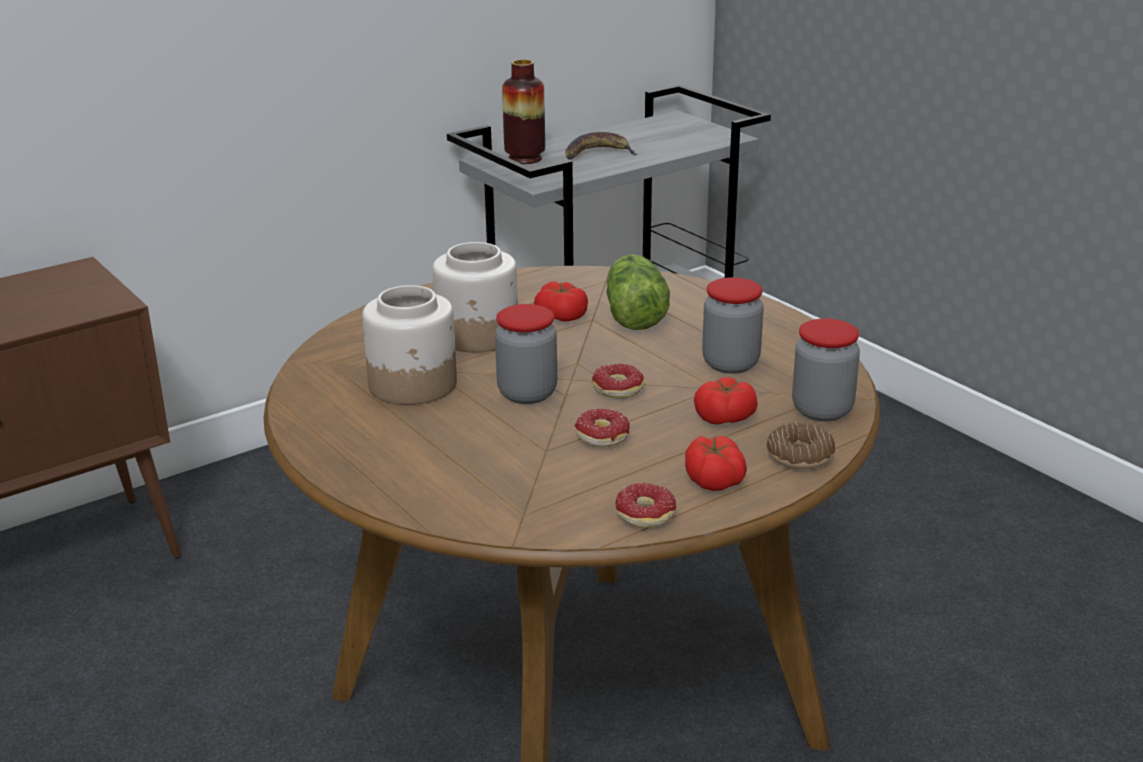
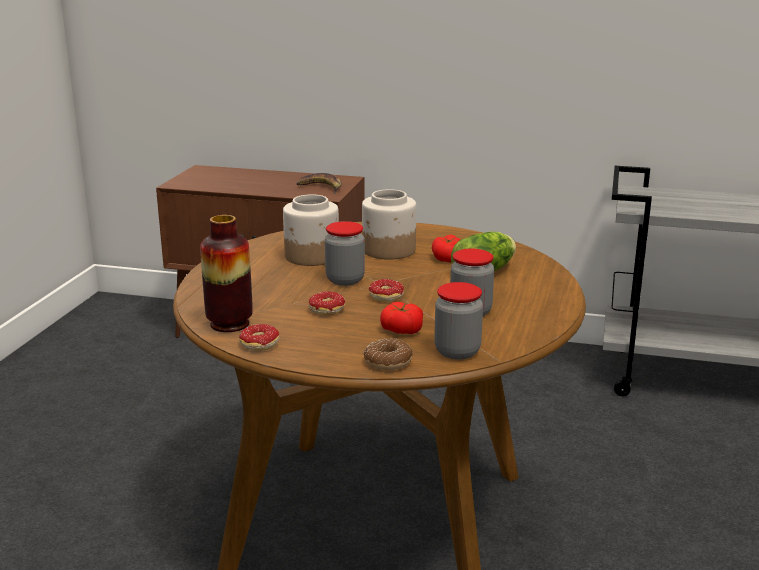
camera: 50 degrees right, 5 degrees down
vase [502,60,545,164] -> vase moved to [200,215,253,332]
banana [565,132,638,160] -> banana moved to [297,173,342,194]
tomato [685,436,747,491] -> none

